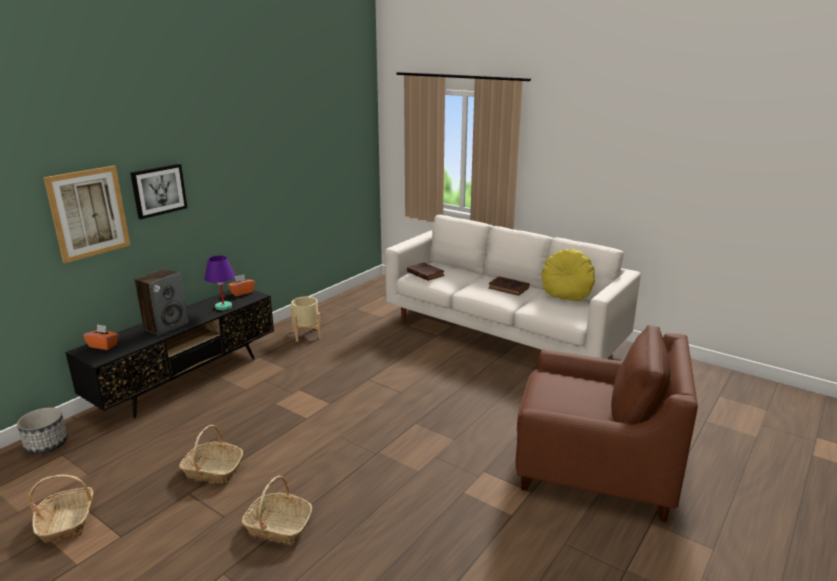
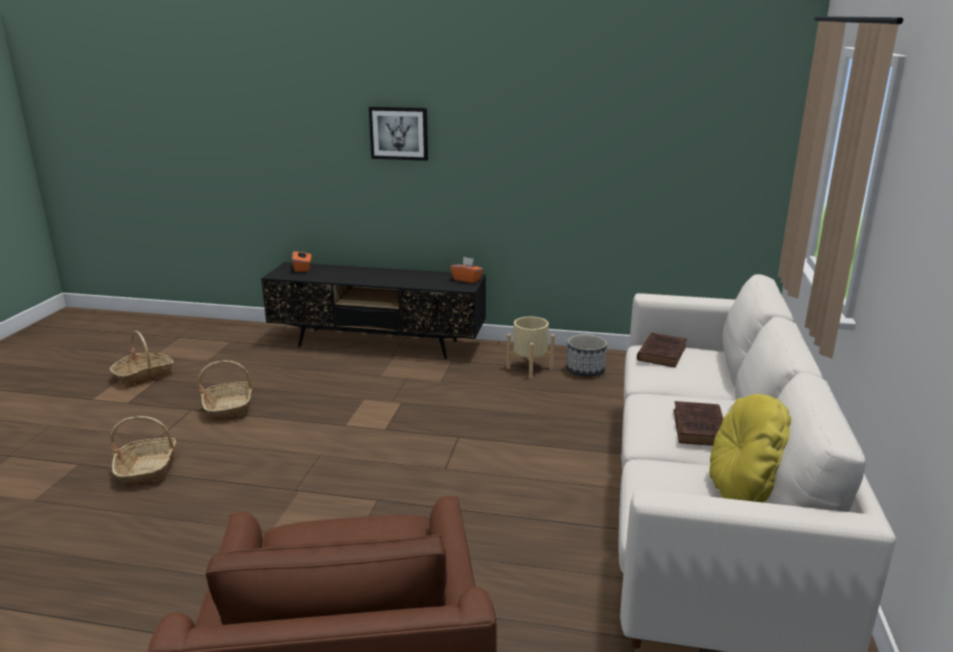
camera: 65 degrees right, 0 degrees up
planter [17,407,68,454] -> planter moved to [566,334,607,377]
picture [43,166,130,263] -> none
speaker [135,269,189,336] -> none
purple table lamp [204,256,235,310] -> none

